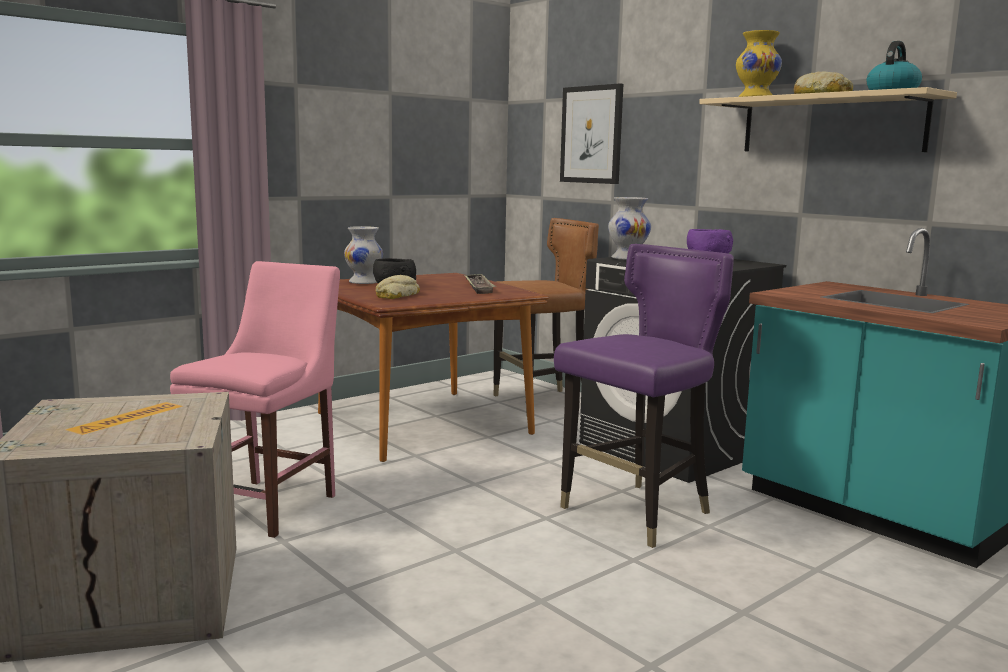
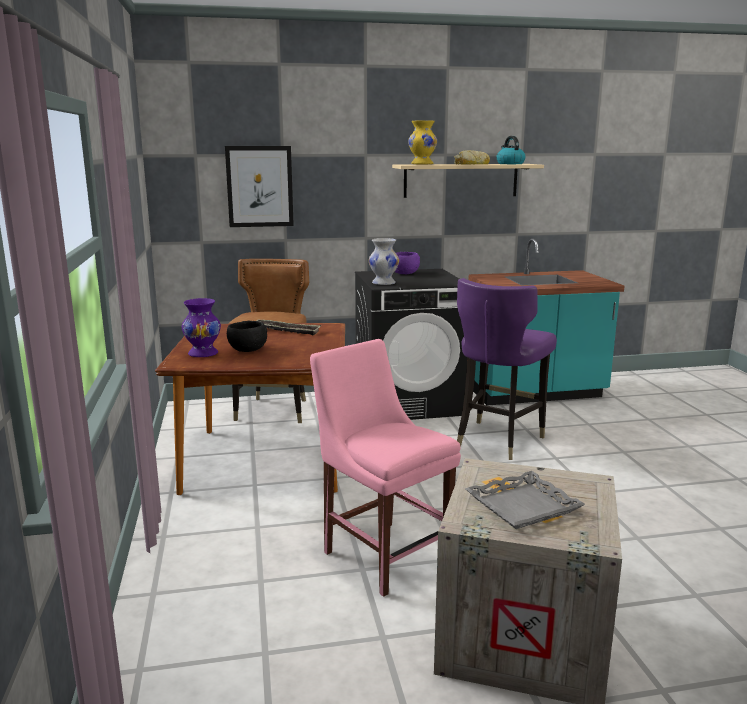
camera: 60 degrees left, 5 degrees up
white vase [344,226,383,284] -> purple vase [182,298,221,357]
bread [376,275,420,299] -> none
purple chair [554,244,734,548] -> purple chair turned 135 degrees counterclockwise [457,278,557,460]
none -> grey tray [465,471,585,529]

